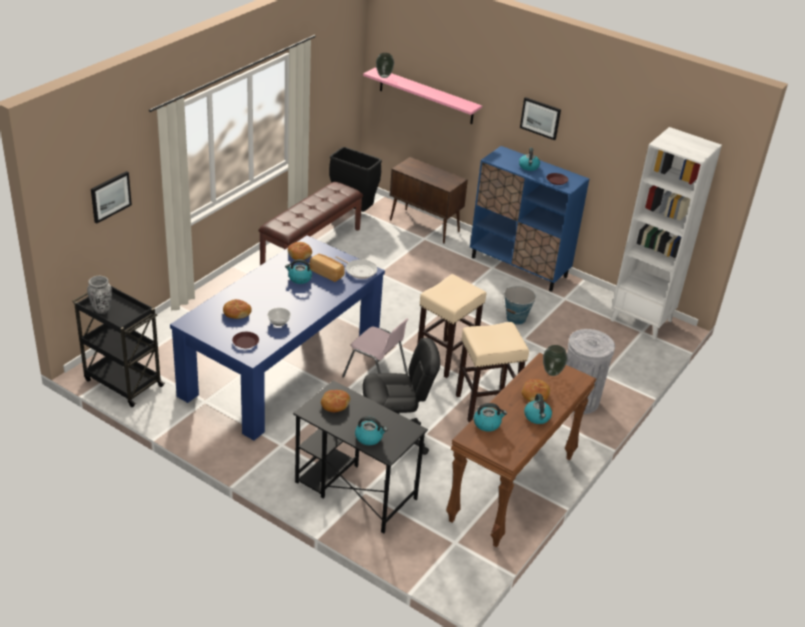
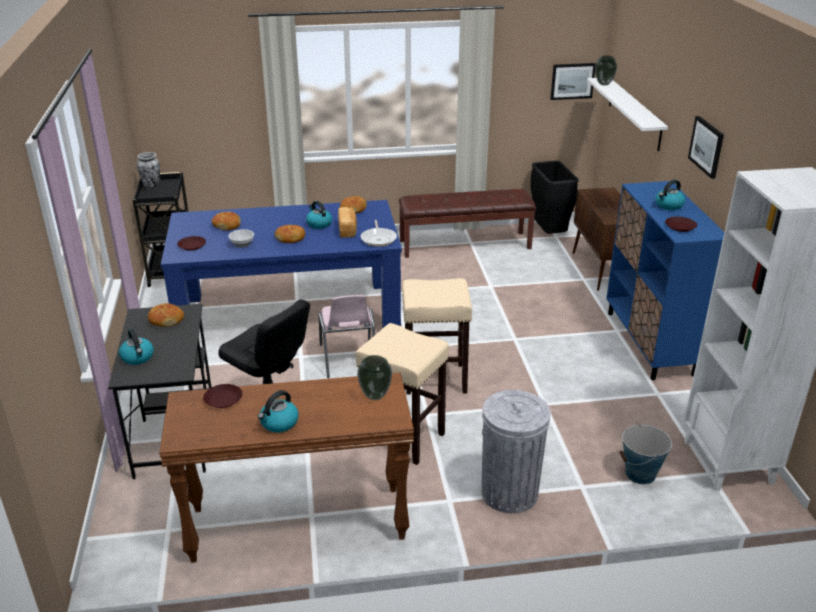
camera: 50 degrees right, 5 degrees down
picture [91,171,132,223] -> picture moved to [550,63,596,100]
pink shelf [363,68,482,124] -> white shelf [587,78,668,151]
kettle [474,403,507,432] -> brown plate [203,384,242,408]
bucket [503,286,536,325] -> bucket moved to [620,423,672,484]
bread [521,379,550,401] -> bread moved to [275,225,305,243]

